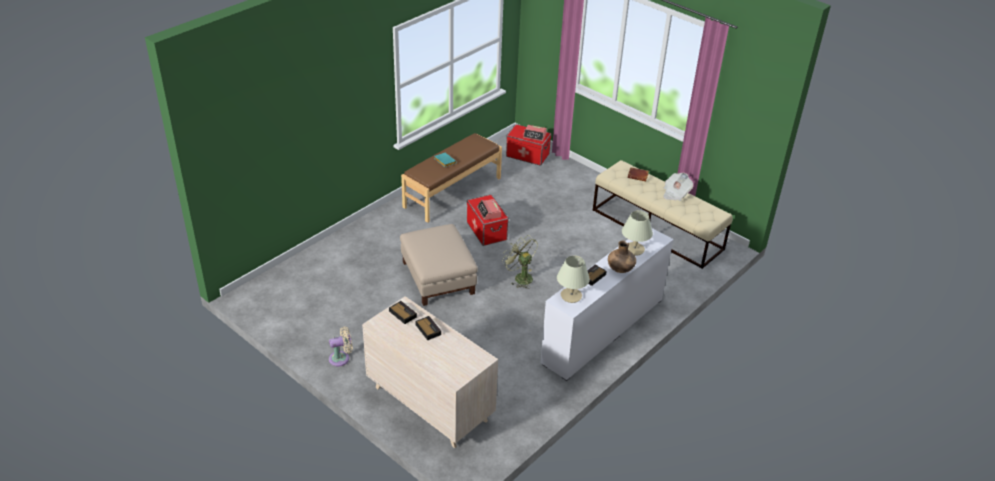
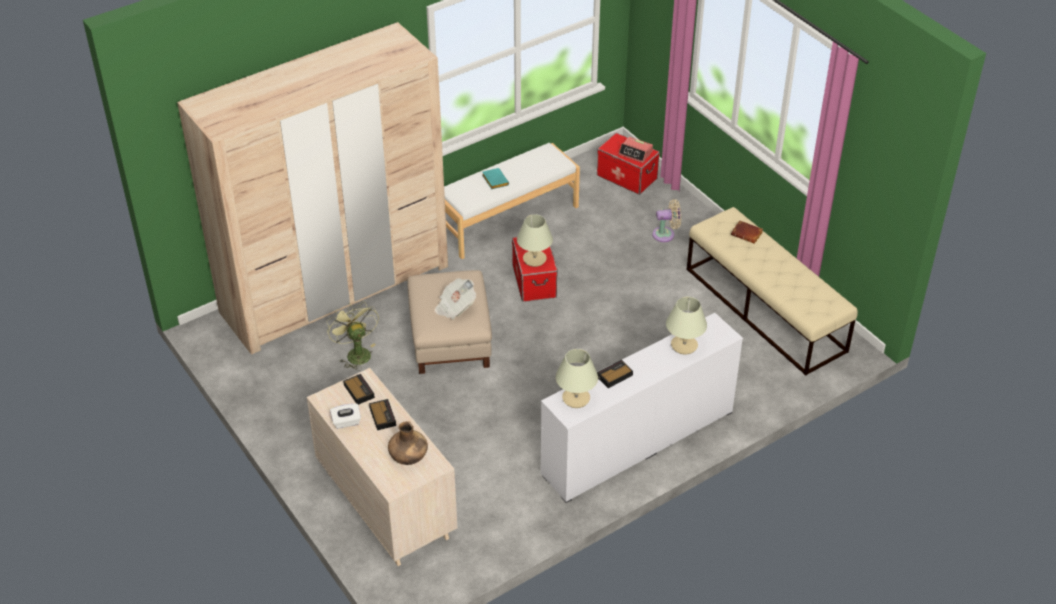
camera: 15 degrees right, 5 degrees up
beige fan [329,327,353,367] -> beige fan moved to [652,199,681,242]
brown bench [401,133,502,223] -> white bench [444,143,580,259]
alarm clock [477,199,501,220] -> beige table lamp [517,214,553,267]
green fan [502,235,538,289] -> green fan moved to [326,301,379,371]
brown vase [608,240,636,273] -> brown vase moved to [388,421,428,465]
newspaper [663,173,693,201] -> newspaper moved to [434,278,476,320]
none -> beige wardrobe [177,22,448,355]
none -> white tissue box [330,403,361,429]

